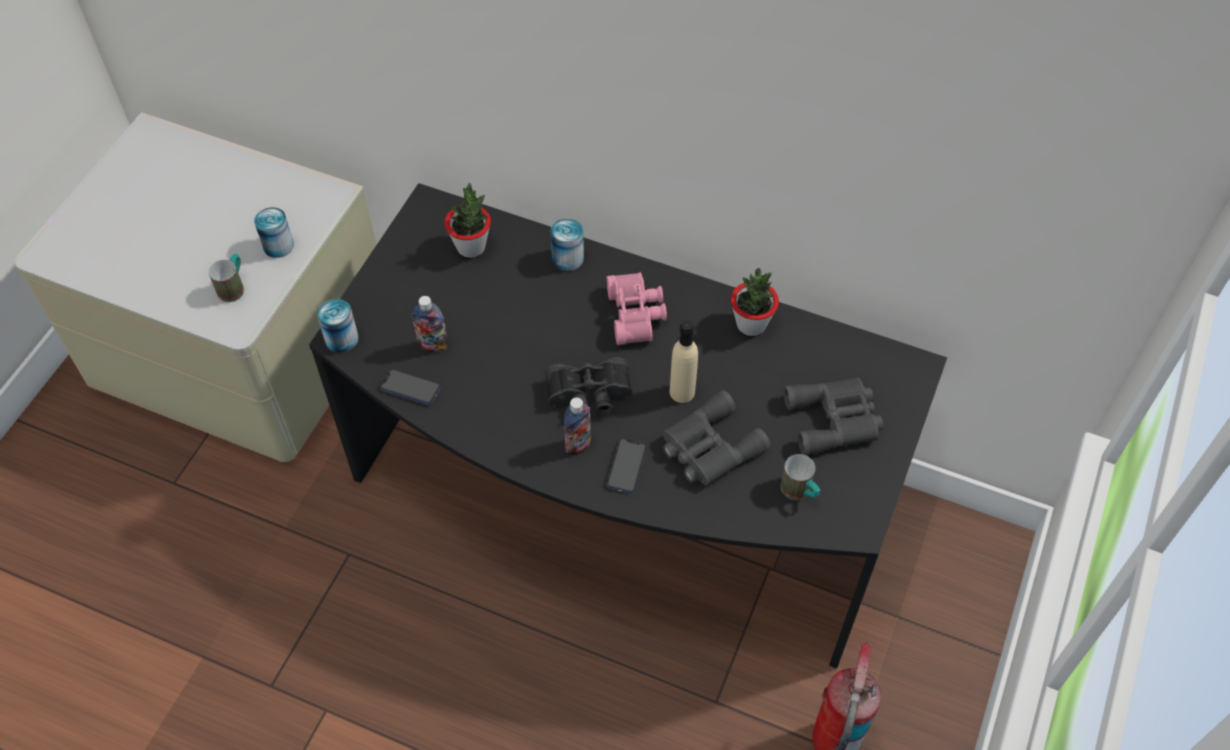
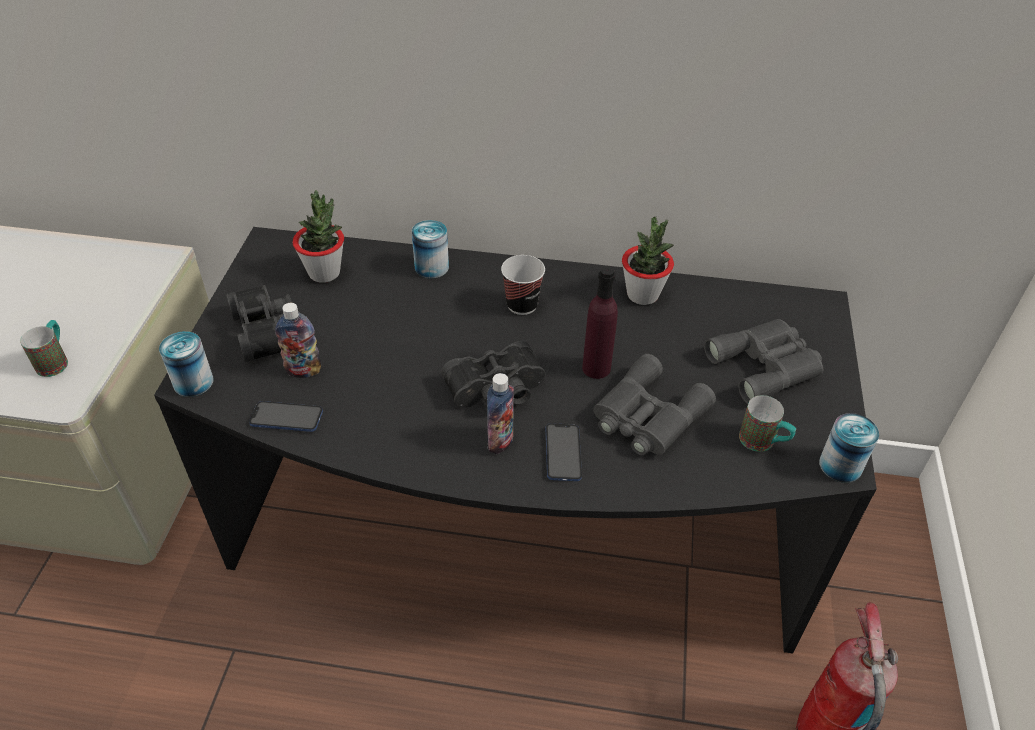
camera: 15 degrees left, 10 degrees down
can [254,207,294,258] -> can moved to [819,413,879,483]
pink binoculars [607,272,667,345] -> cup [501,255,545,315]
beige bottle [670,320,698,403] -> purple bottle [582,266,618,379]
none -> black binoculars [226,285,292,362]

